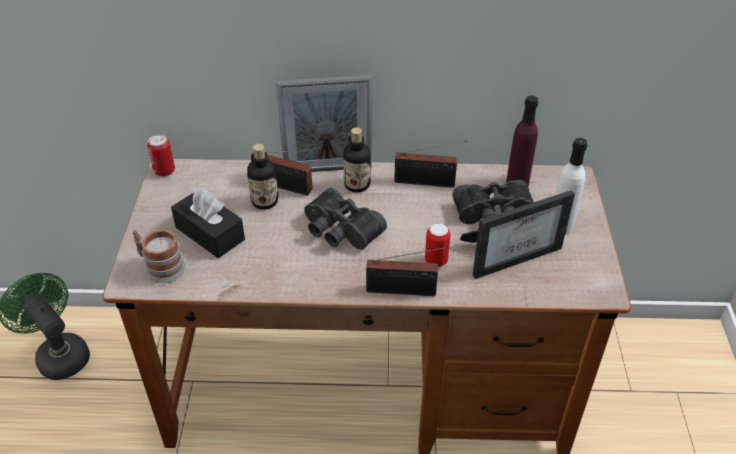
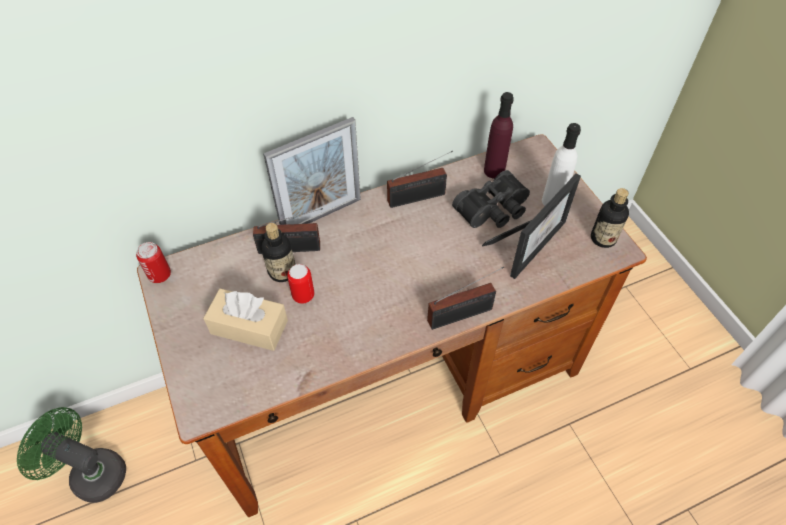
camera: 25 degrees left, 10 degrees up
mug [132,230,186,283] -> none
black tissue box [171,189,245,258] -> beige tissue box [203,289,288,351]
black binoculars [304,188,387,250] -> none
bottle [343,127,371,193] -> bottle moved to [591,188,629,248]
can [425,223,451,267] -> can moved to [287,264,314,304]

